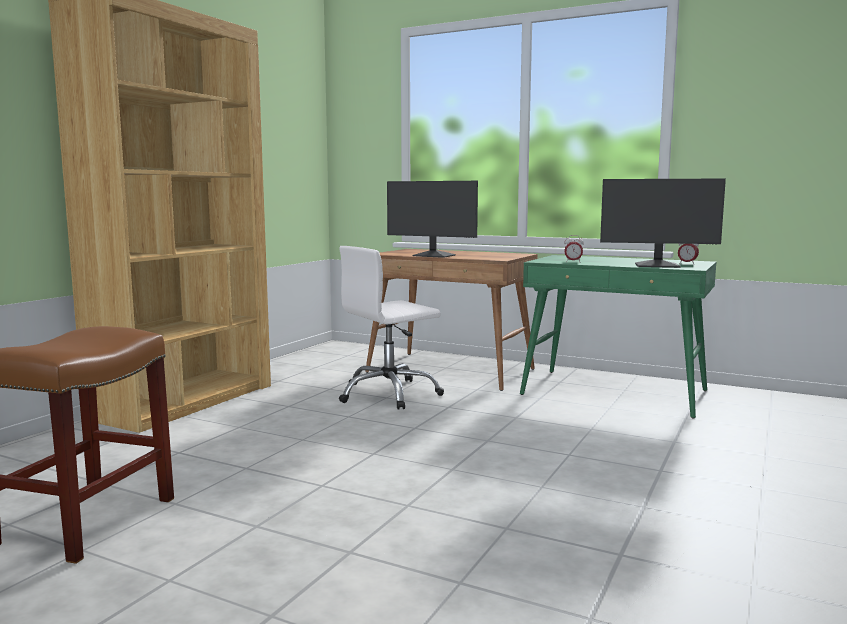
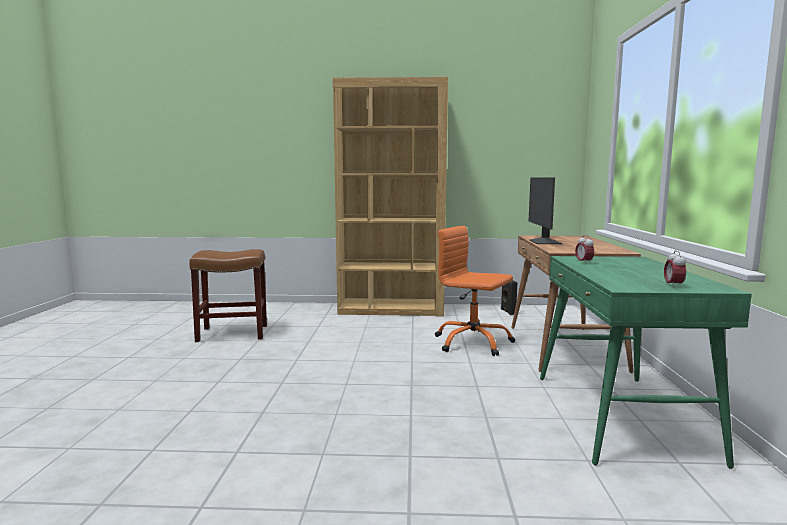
camera: 65 degrees right, 0 degrees up
white office chair [339,246,444,410] -> orange office chair [435,226,515,356]
monitor [600,179,726,268] -> none
none -> black speaker [501,280,517,315]

